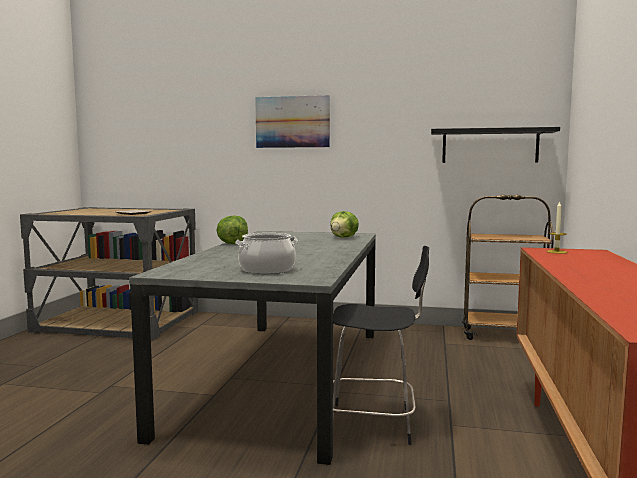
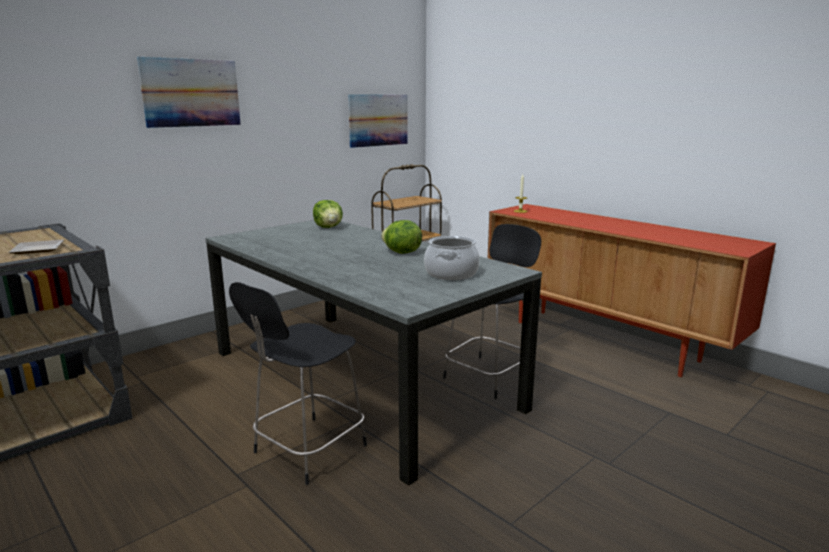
camera: 55 degrees left, 10 degrees up
lettuce [216,215,248,244] -> lettuce moved to [381,220,422,254]
black shelf [431,127,560,163] -> picture [348,94,408,148]
none -> black stool [229,282,367,485]

